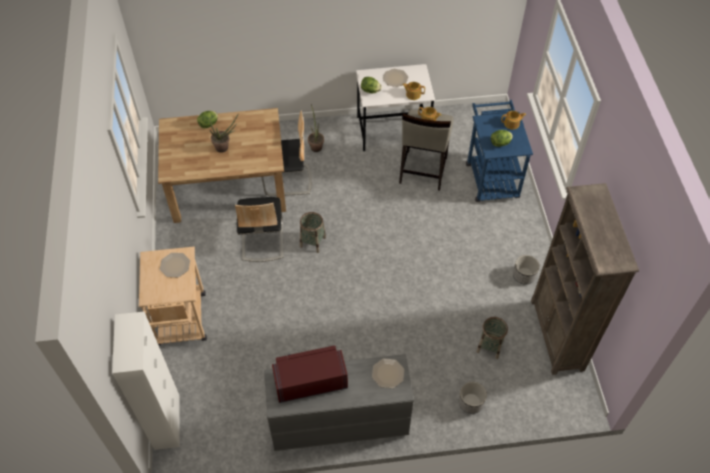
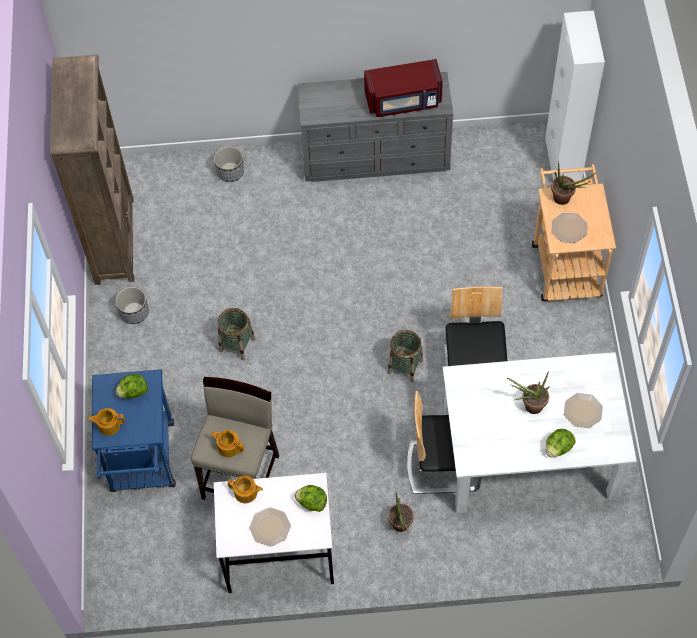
camera: 175 degrees left, 5 degrees up
brown dining table [158,108,286,223] -> white dining table [443,352,637,513]
plate [372,358,404,388] -> plate moved to [564,393,603,428]
basket [476,317,508,359] -> basket moved to [218,308,255,360]
none -> potted plant [551,161,597,205]

